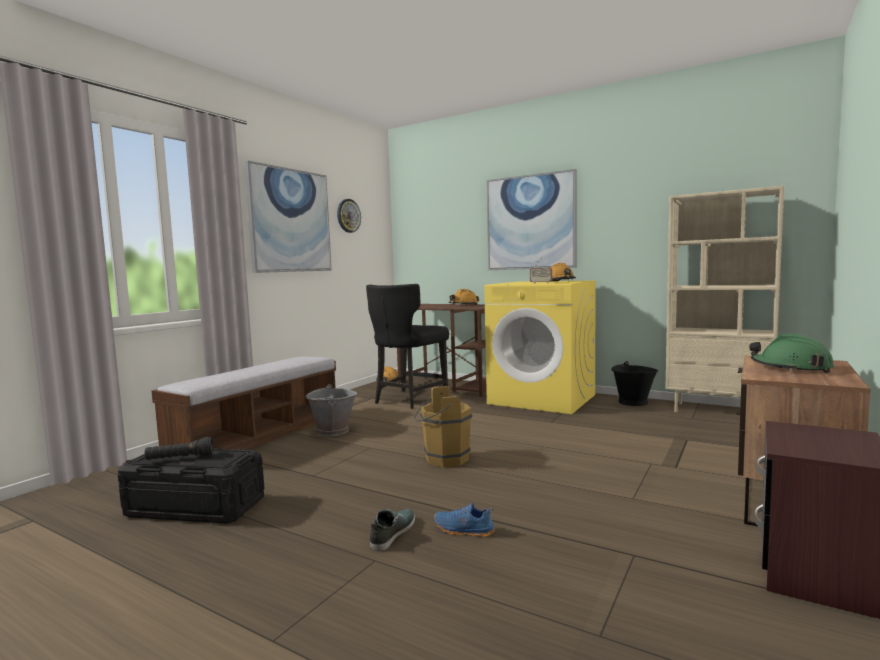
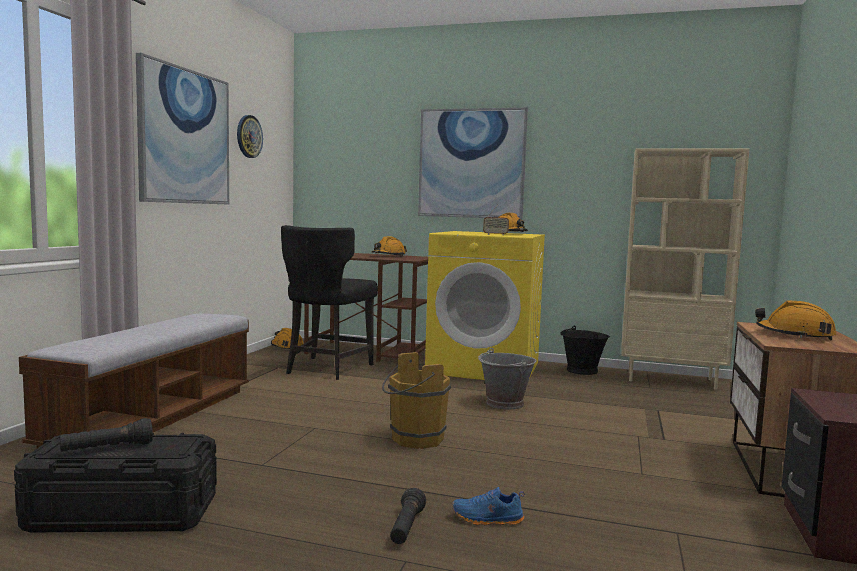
camera: 15 degrees left, 0 degrees up
grey bucket [306,384,357,437] -> grey bucket moved to [478,348,537,409]
shoe [370,509,415,551] -> black flashlight [390,488,426,544]
green hard hat [749,334,834,373] -> orange hard hat [755,300,836,340]

